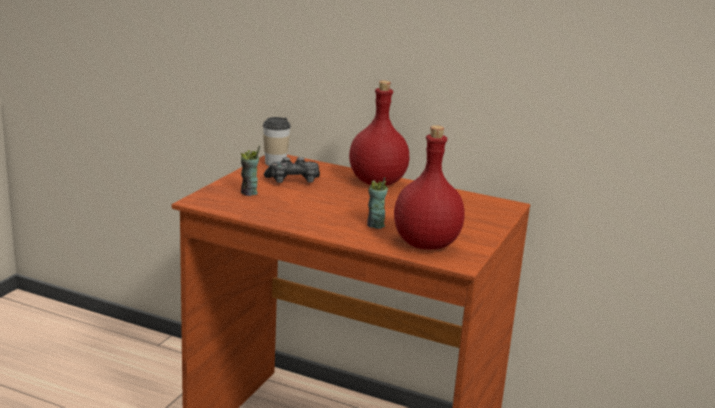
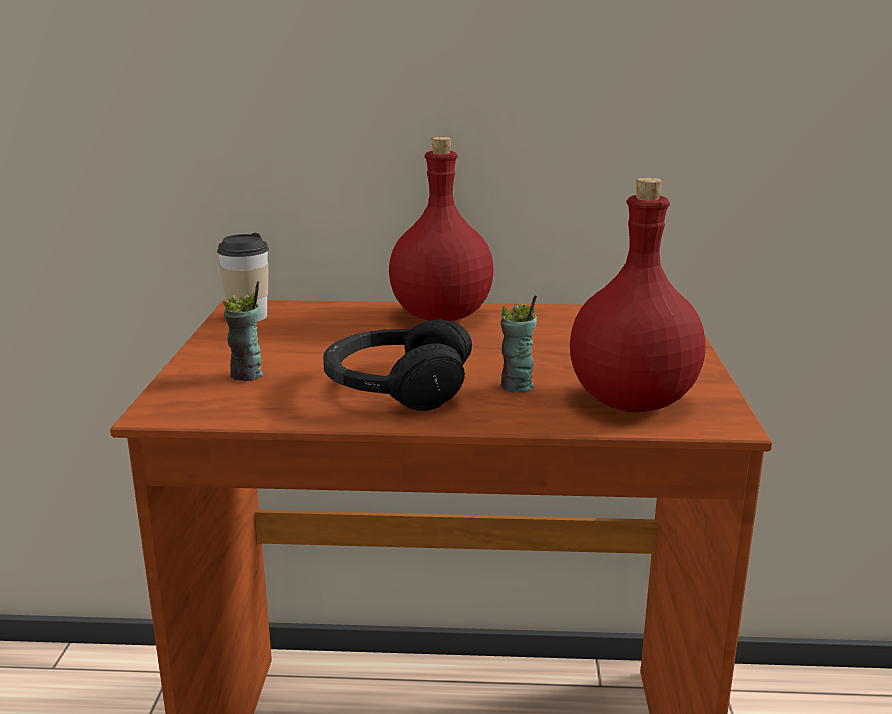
camera: 20 degrees left, 0 degrees up
game controller [264,157,320,183] -> none
none -> black headphones [323,319,472,411]

